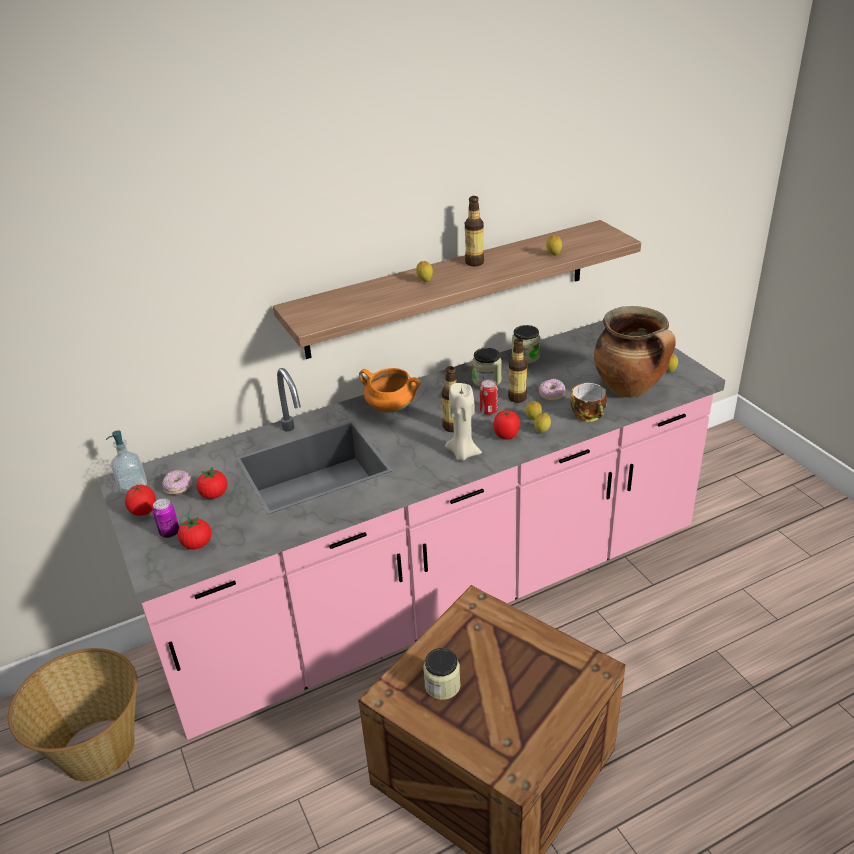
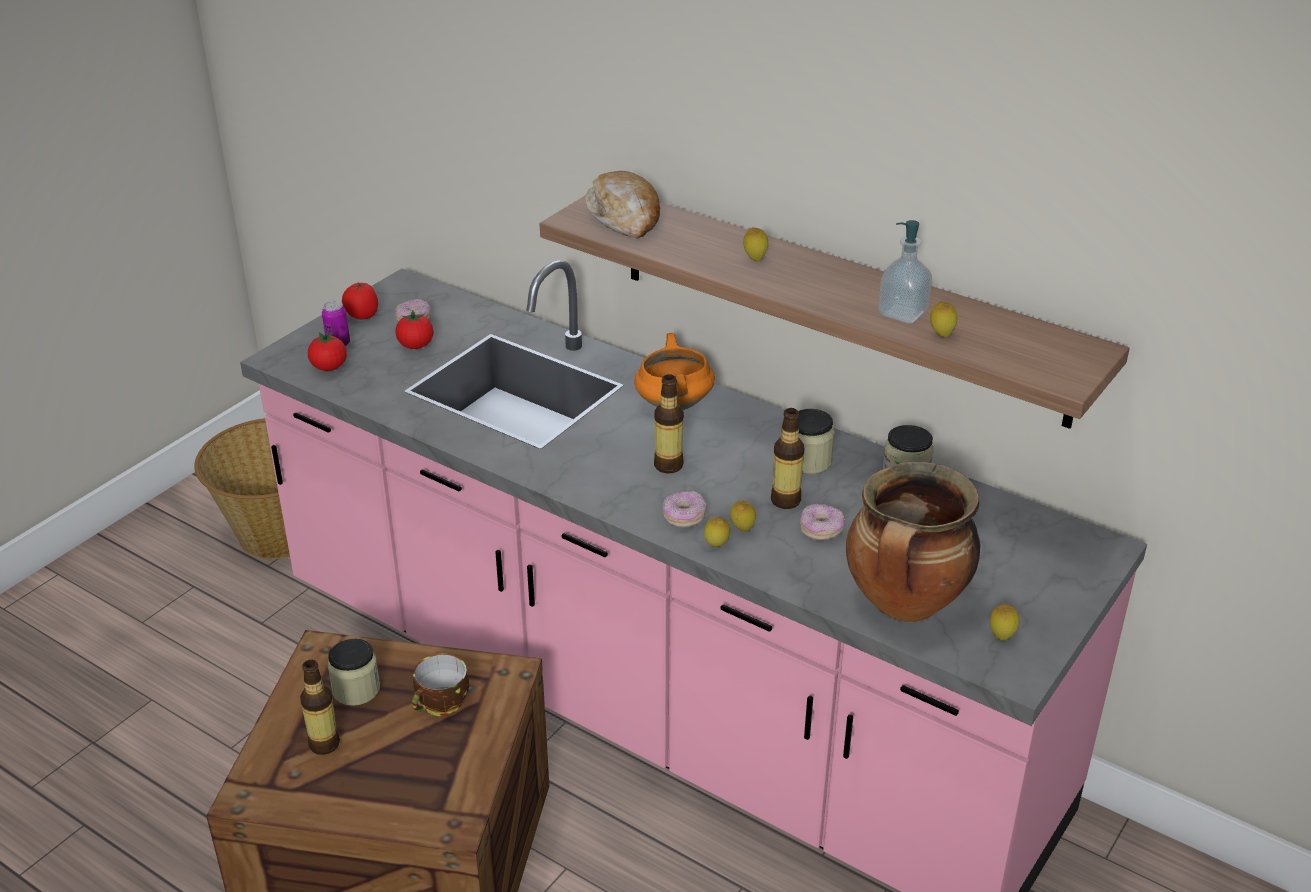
camera: 60 degrees right, 0 degrees up
soap dispenser [106,430,147,494] -> soap dispenser moved to [878,220,932,324]
beige candle [445,383,482,461] -> none
bottle [465,196,484,266] -> bottle moved to [300,660,340,755]
can [480,380,498,415] -> none
tomato [493,410,520,439] -> donut [662,491,706,528]
cup [570,383,607,422] -> cup moved to [412,653,469,716]
none -> bread [585,171,660,238]

